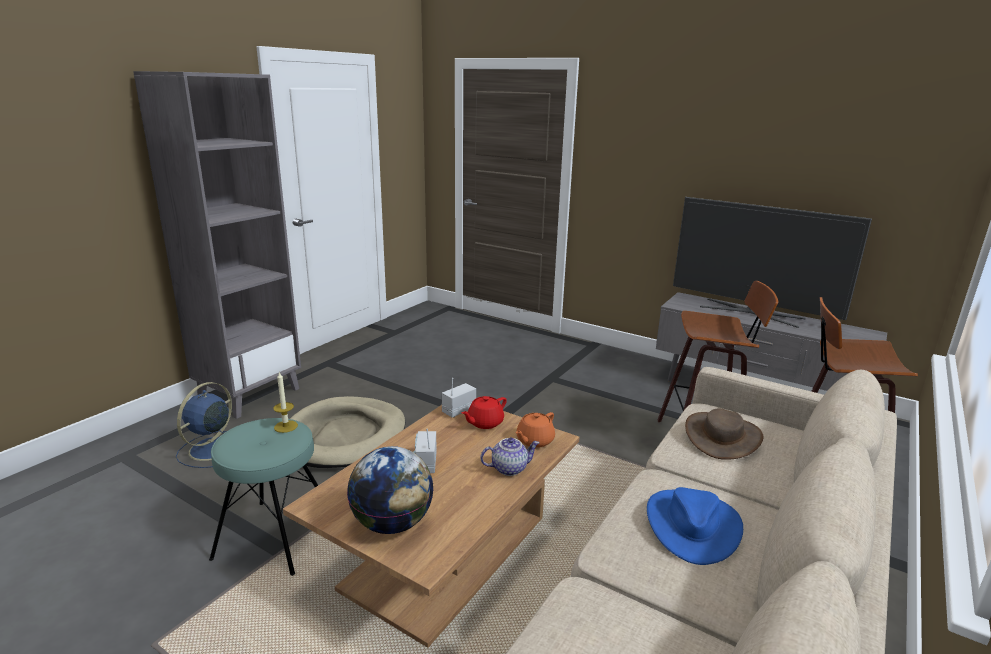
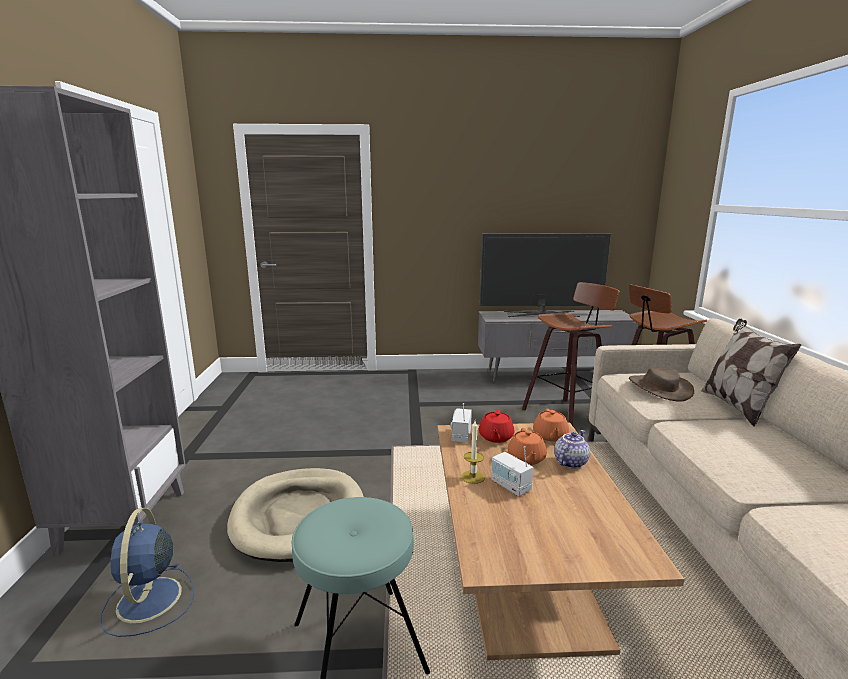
camera: 35 degrees left, 5 degrees down
candle [273,372,298,433] -> candle moved to [462,421,485,484]
globe [347,446,434,534] -> none
blue hat [647,487,743,565] -> none
none -> orange teapot [508,428,547,465]
none -> pillow [701,319,801,427]

